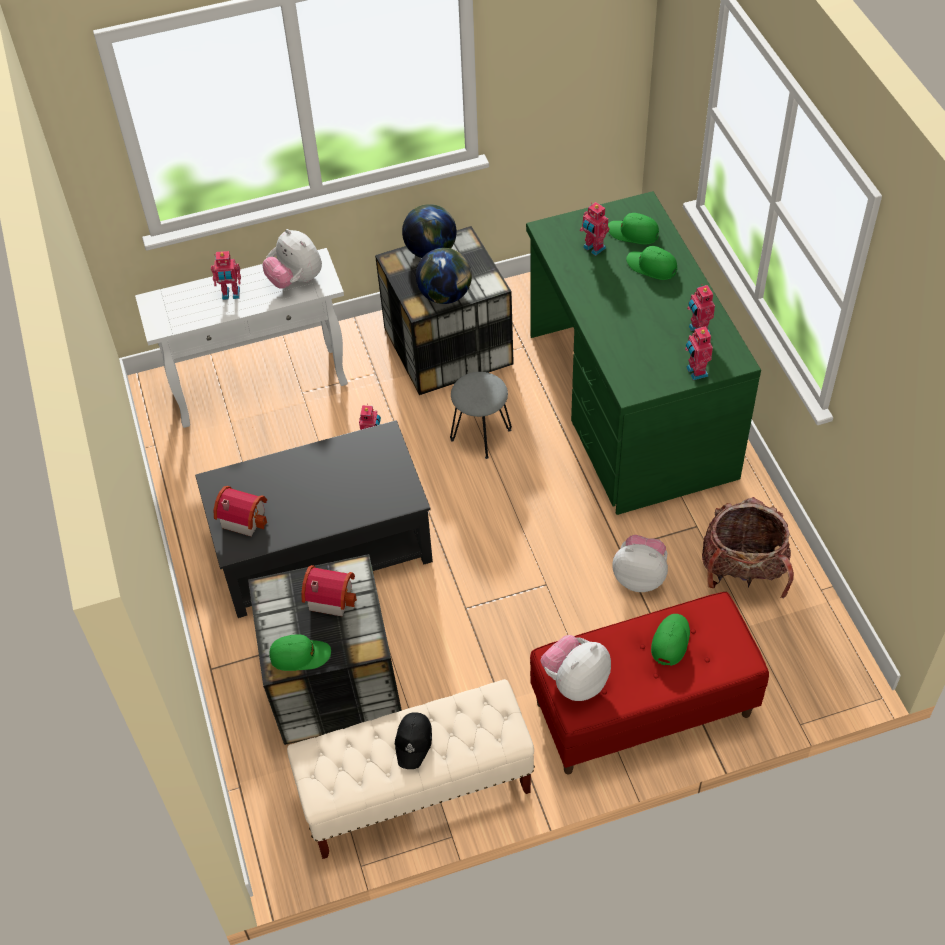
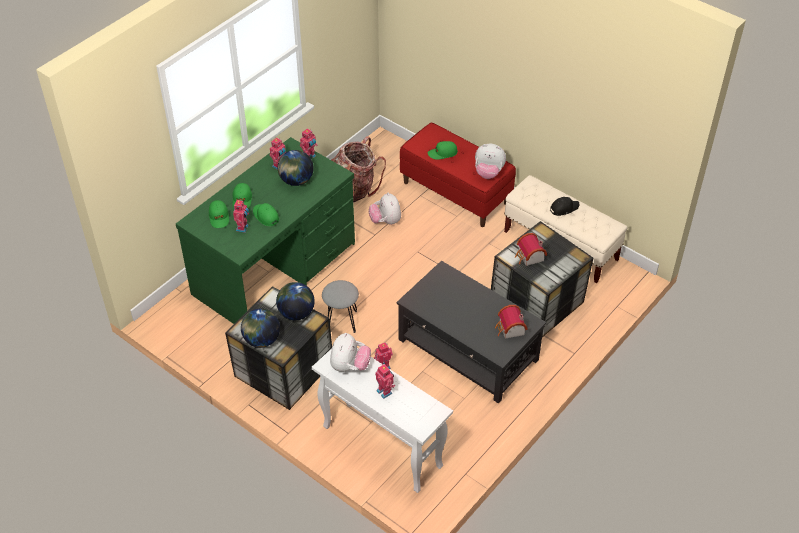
camera: 125 degrees left, 5 degrees down
green cap [269,634,331,671] -> green cap moved to [253,203,279,226]
none -> globe [278,150,314,186]

